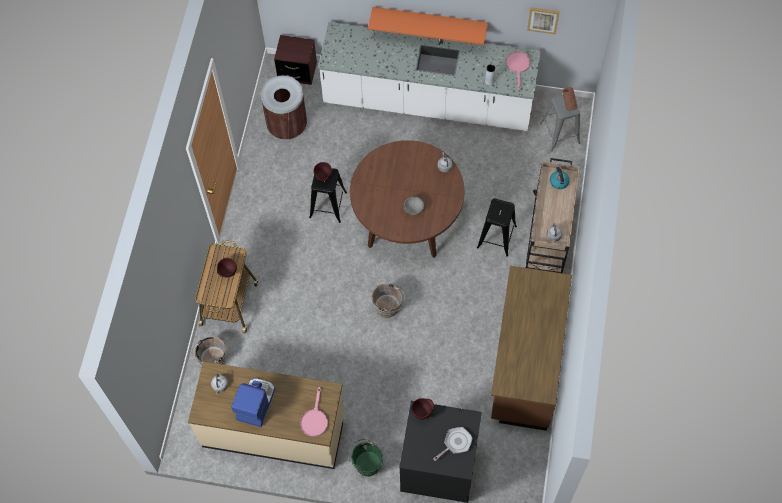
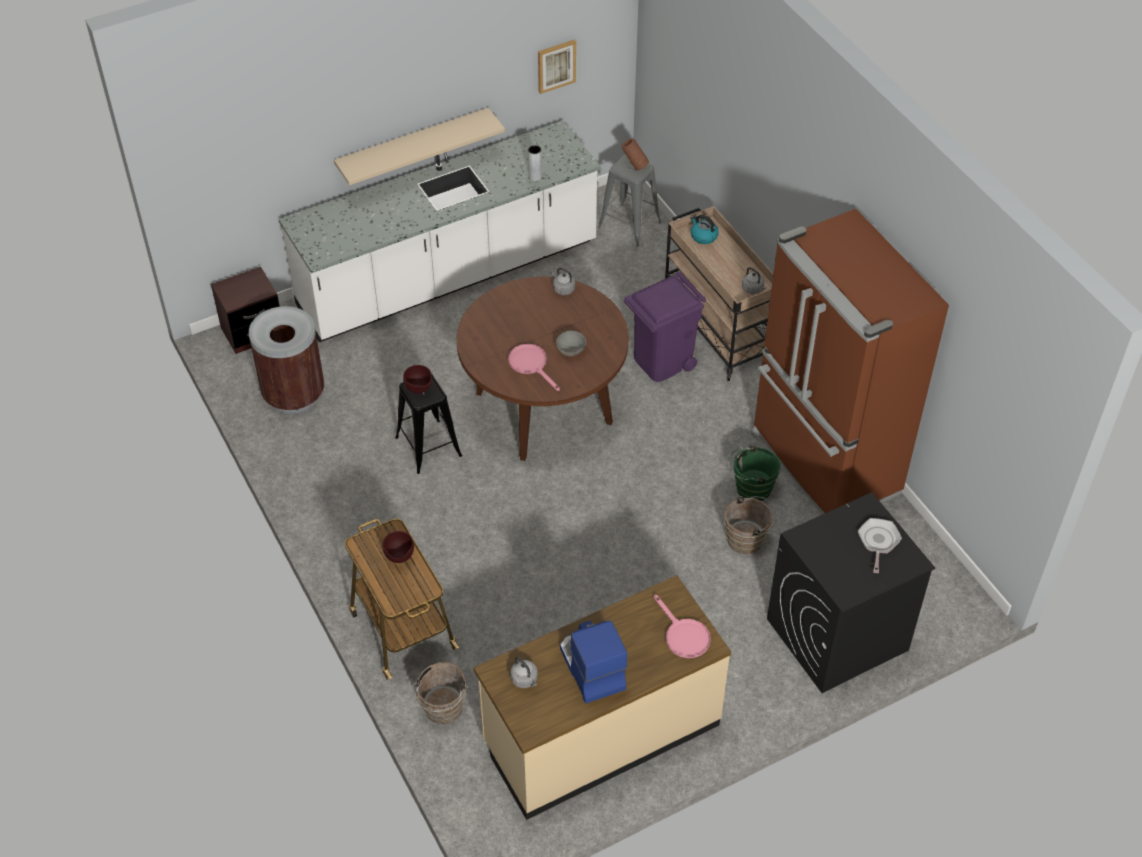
camera: 40 degrees left, 15 degrees down
green bucket [348,439,383,477] -> green bucket moved to [728,444,781,501]
orange shelf [368,7,488,45] -> beige shelf [334,108,505,185]
brown bucket [372,284,405,318] -> brown bucket moved to [724,496,778,554]
brown bowl [411,398,434,420] -> none
black stool [477,198,517,257] -> purple trash can [624,271,706,382]
brown counter [491,266,572,431] -> brown fridge [751,209,949,515]
pink frying pan [506,51,531,90] -> pink frying pan moved to [508,344,560,391]

